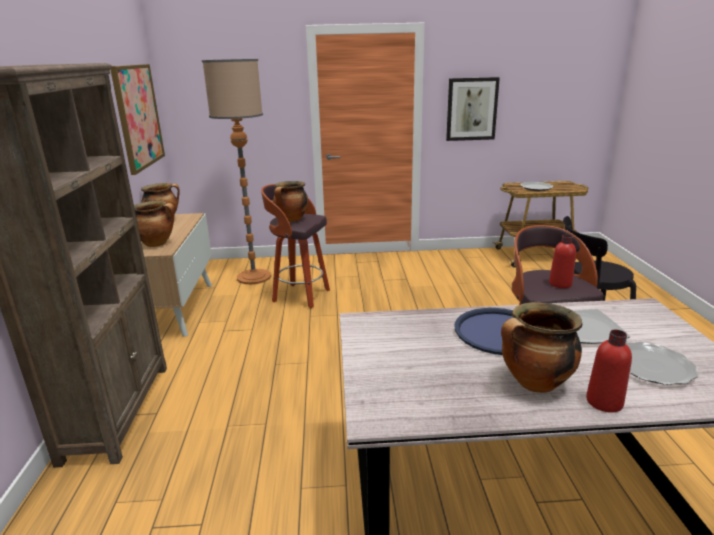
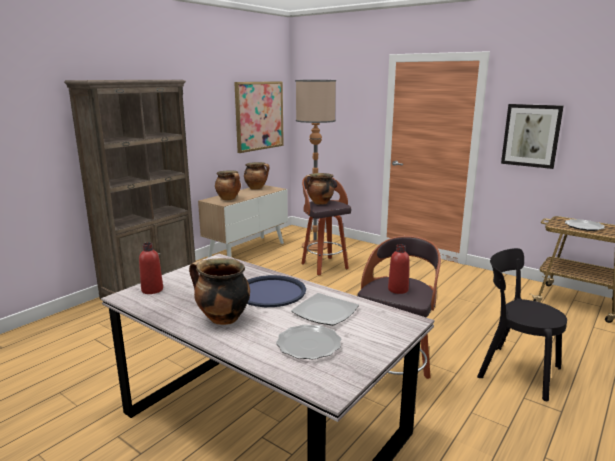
camera: 40 degrees right, 5 degrees down
red bottle [586,330,632,413] -> red bottle moved to [139,243,163,294]

